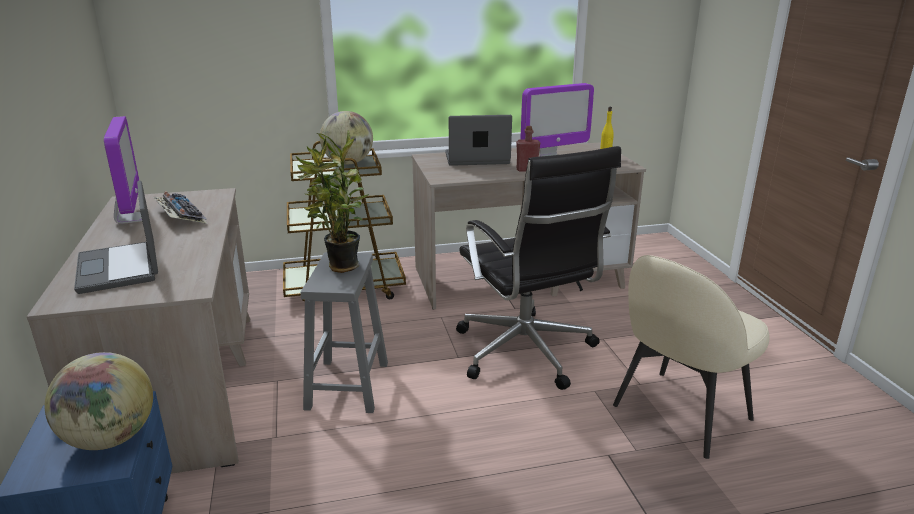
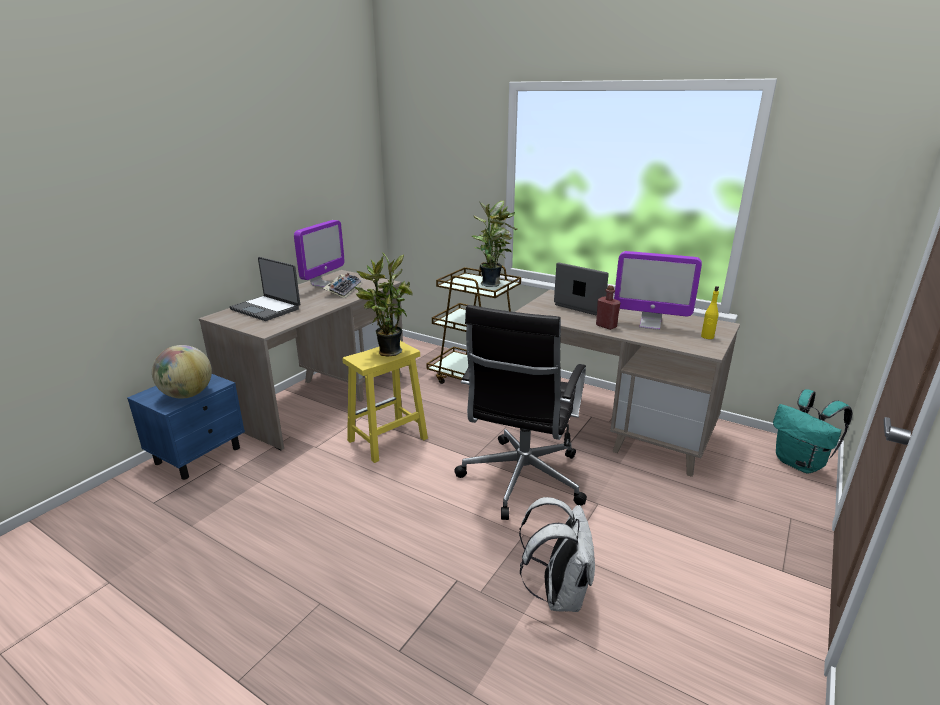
camera: 45 degrees right, 0 degrees up
laptop [74,181,158,294] -> laptop turned 75 degrees counterclockwise [229,257,300,321]
grey stool [301,252,388,413] -> yellow stool [342,341,428,463]
globe [320,111,373,164] -> potted plant [472,201,517,287]
beige chair [613,255,769,459] -> white backpack [519,497,595,612]
none -> turquoise backpack [773,389,853,474]

